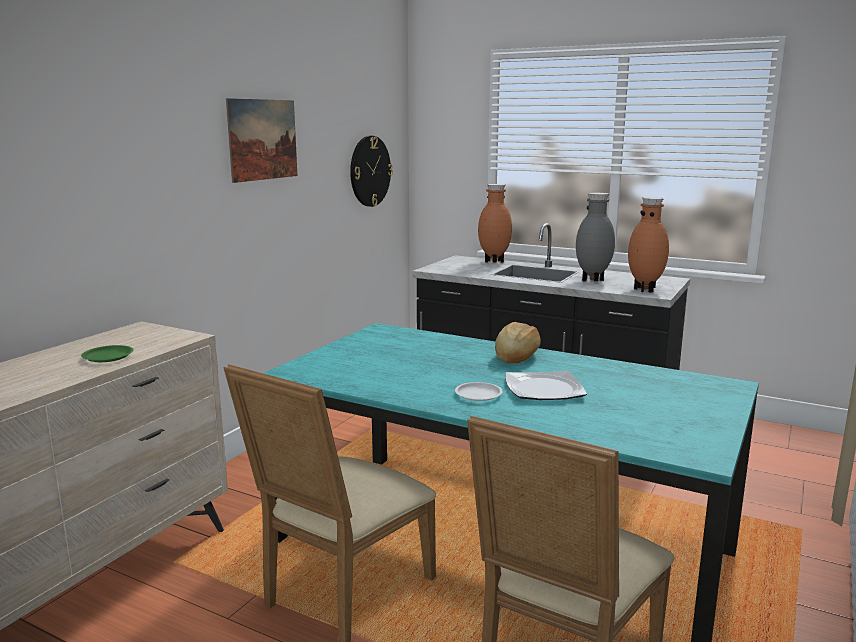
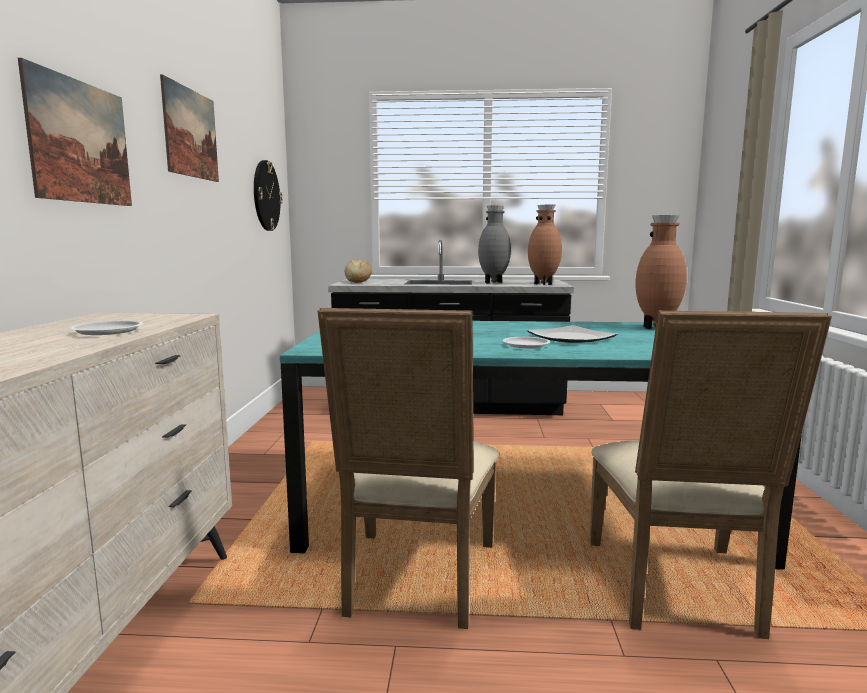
camera: 25 degrees left, 5 degrees down
green plate [81,345,134,362] -> white plate [70,320,143,335]
brown vase [478,184,512,263] -> brown vase moved to [636,215,687,329]
bread [495,322,541,363] -> bread moved to [345,260,372,283]
none -> picture [18,58,132,206]

